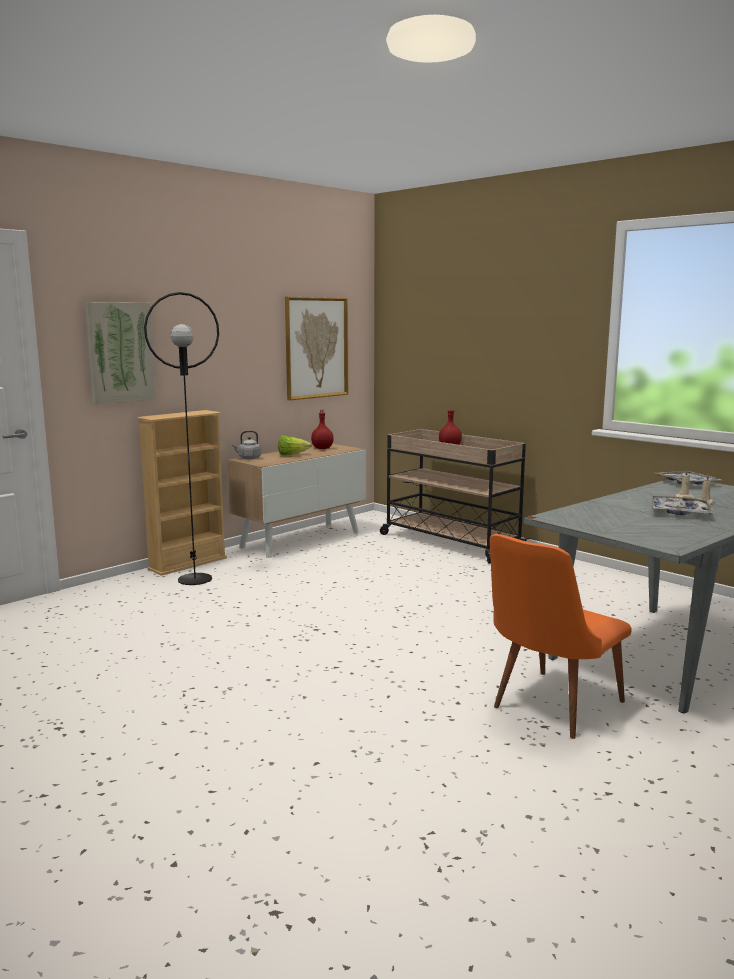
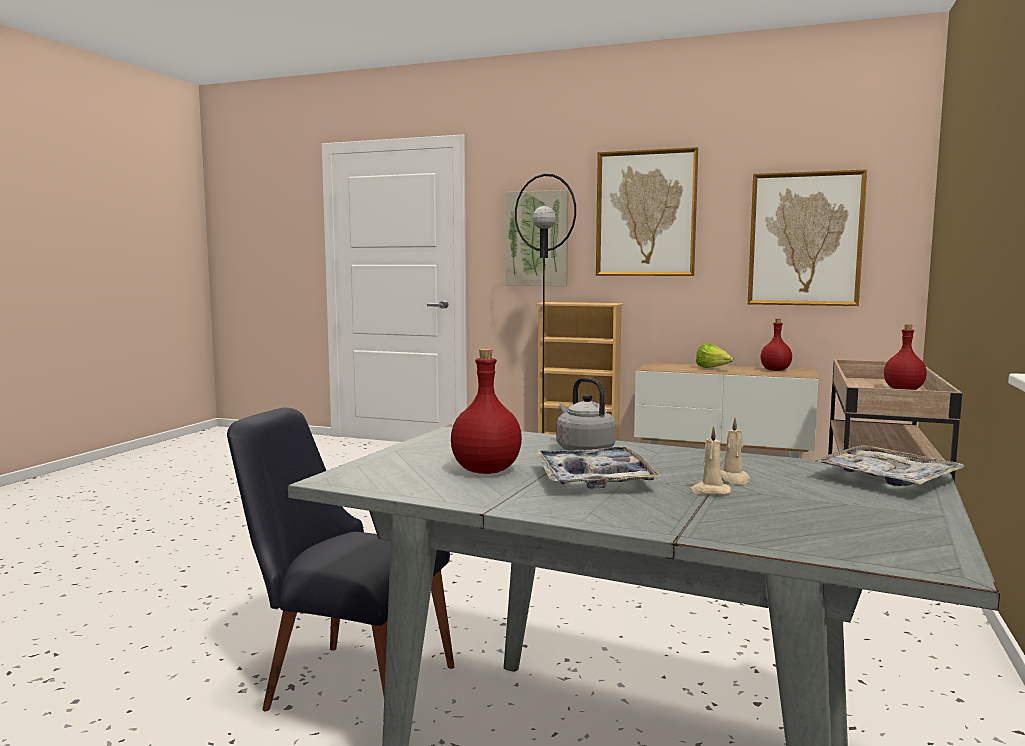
camera: 65 degrees right, 5 degrees down
grey kettle [232,431,261,459] -> grey kettle moved to [557,377,616,451]
orange chair [490,534,632,739] -> black chair [227,407,455,711]
none -> red bottle [451,349,522,474]
none -> picture [596,147,698,276]

